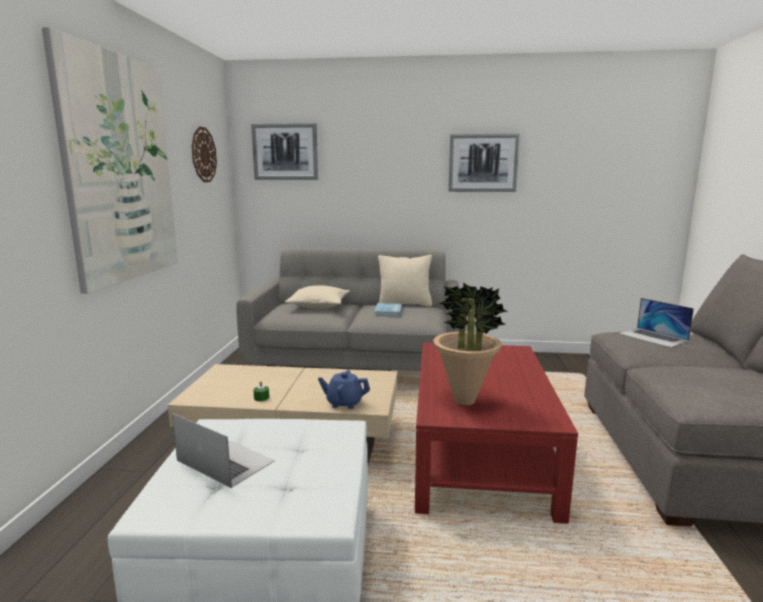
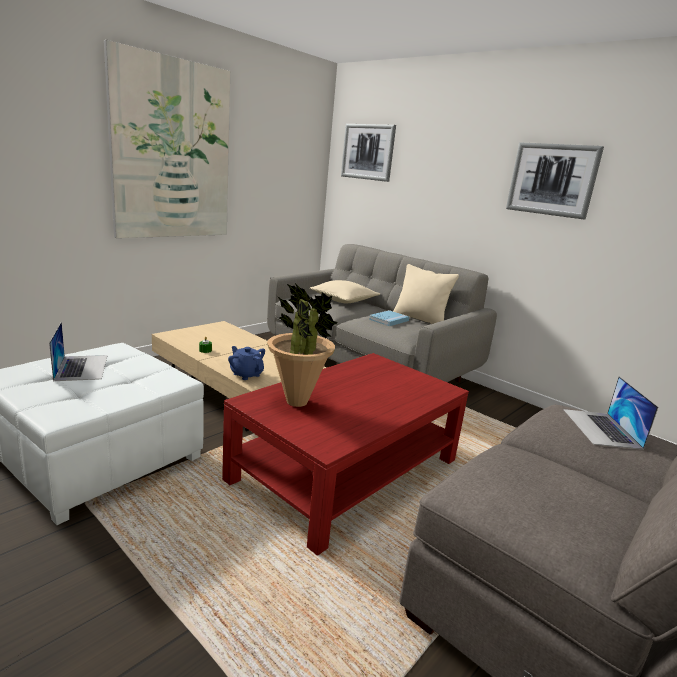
camera: 35 degrees right, 5 degrees up
wall clock [192,127,217,182] -> none

